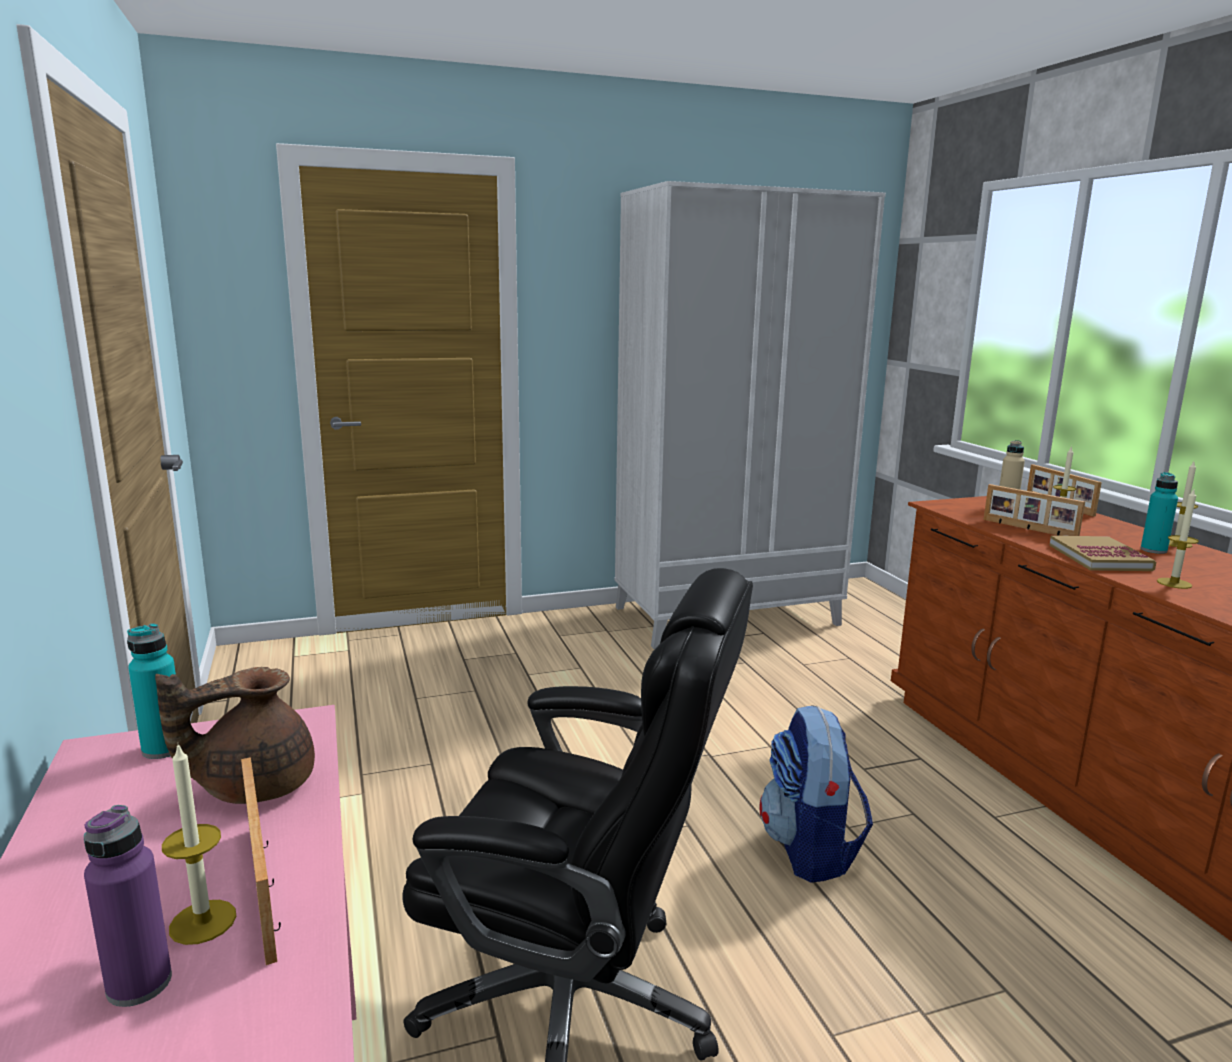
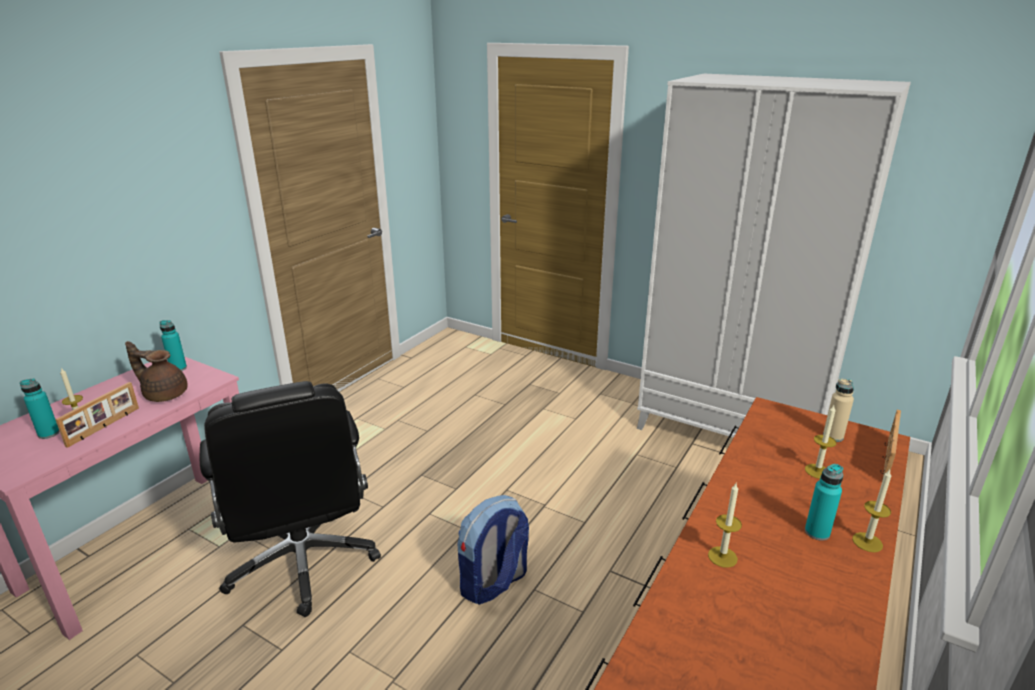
camera: 50 degrees right, 10 degrees up
purple bottle [84,805,172,1007] -> turquoise bottle [20,379,60,439]
picture frame [983,484,1085,536] -> none
book [1049,536,1156,571] -> none

